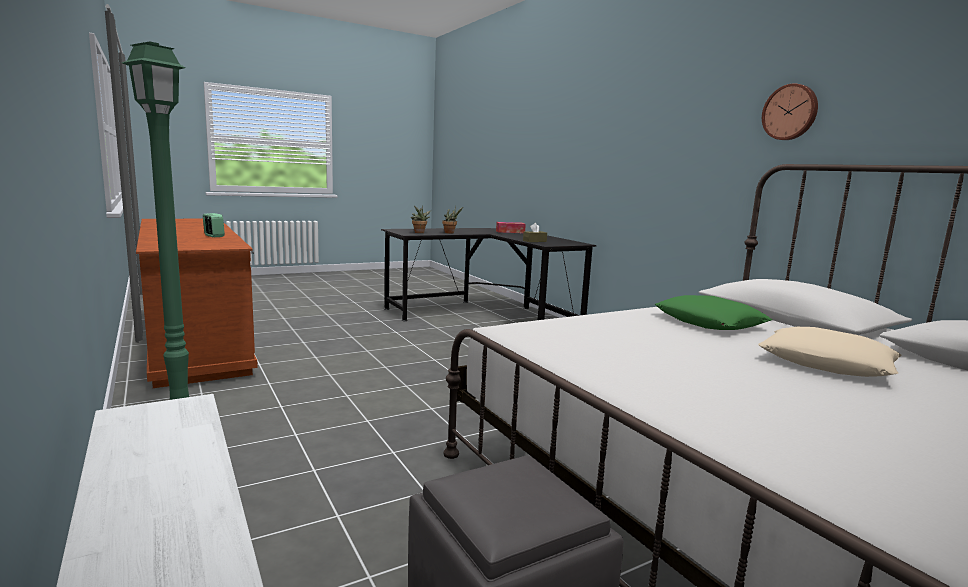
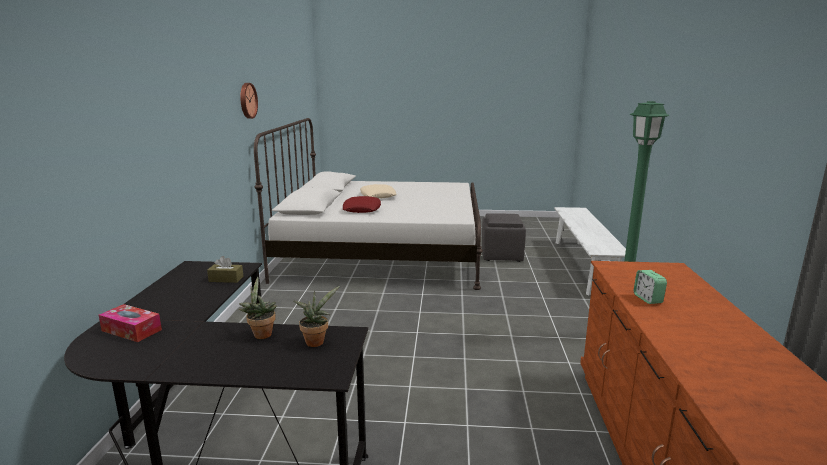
camera: 145 degrees left, 5 degrees up
green pillow [655,295,772,330] -> red pillow [343,196,381,213]

